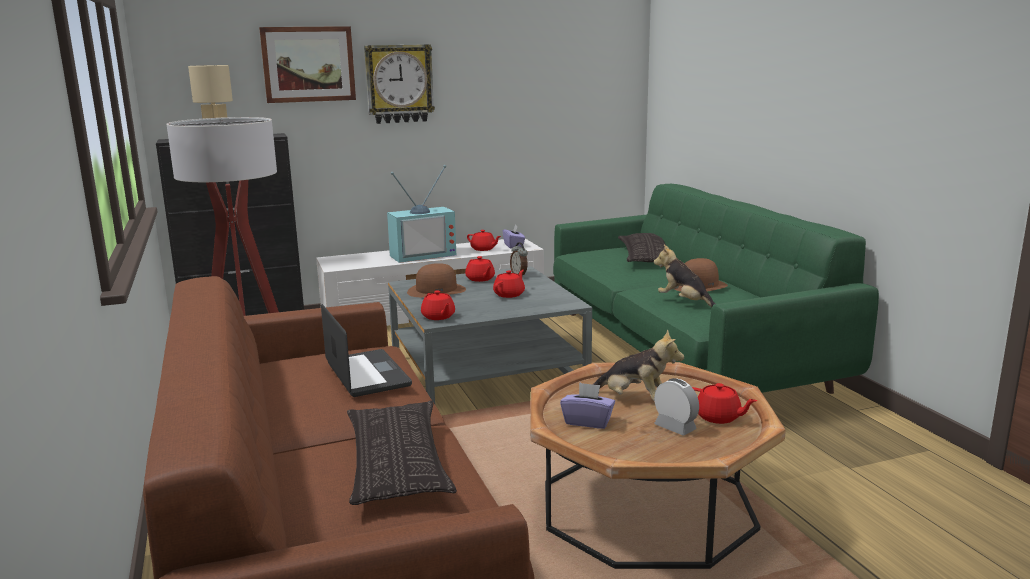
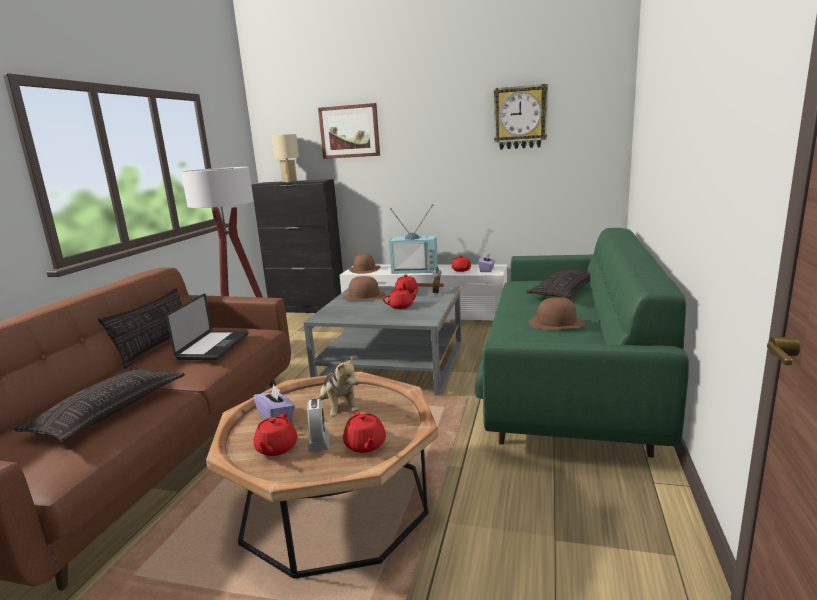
camera: 35 degrees right, 0 degrees up
wall clock [364,44,435,124] -> wall clock moved to [494,84,548,150]
red teapot [421,290,455,320] -> red teapot moved to [254,413,297,456]
plush toy [654,245,716,307] -> none
none -> pillow [98,287,182,369]
none -> brown hat [348,253,381,274]

